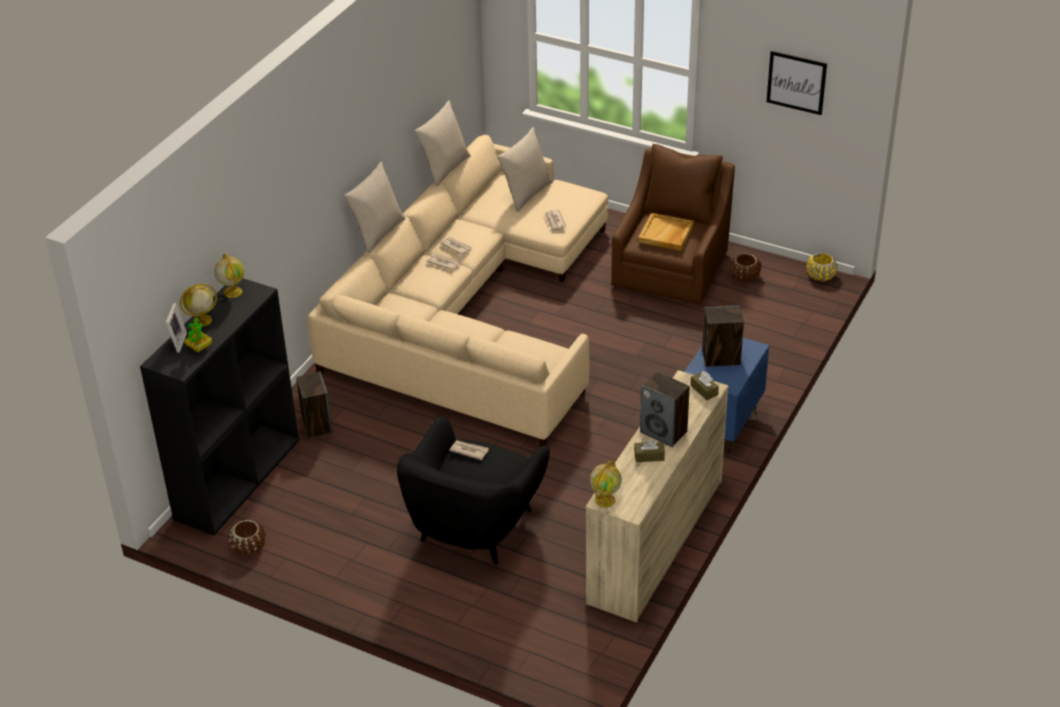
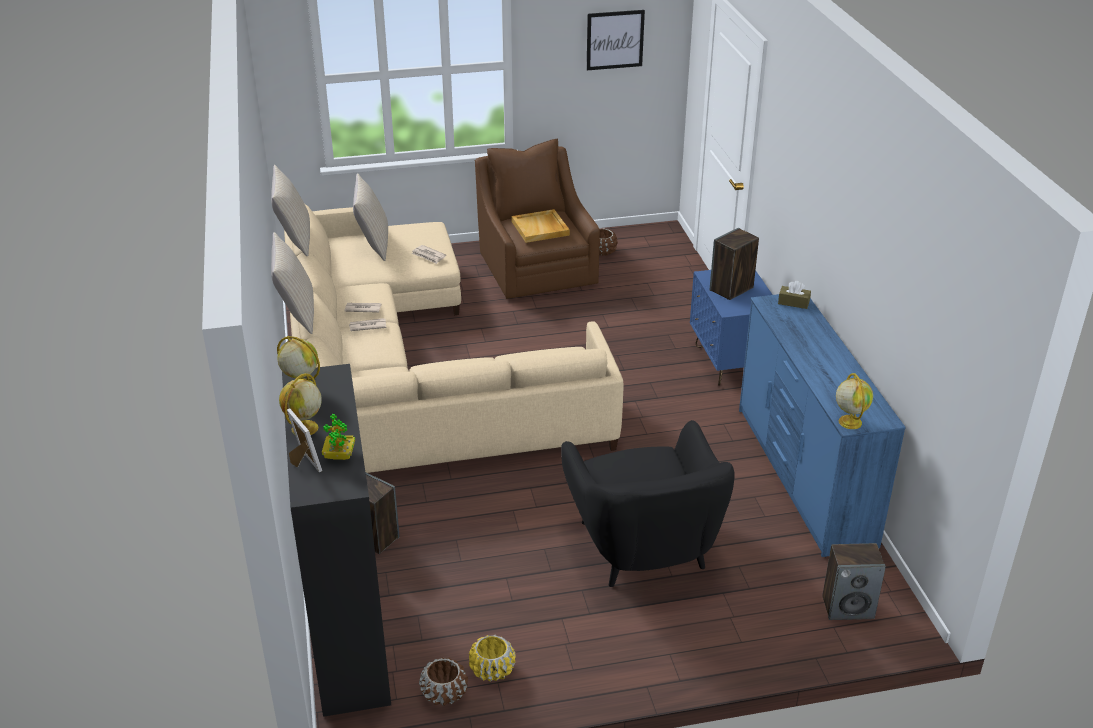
camera: 40 degrees left, 5 degrees down
newspaper [450,440,489,460] -> none
beige dresser [585,370,729,622] -> blue dresser [739,294,906,557]
brown tissue box [634,439,665,462] -> none
speaker [640,372,690,447] -> speaker moved to [822,543,886,620]
yellow planter [807,253,838,281] -> yellow planter moved to [469,635,516,682]

